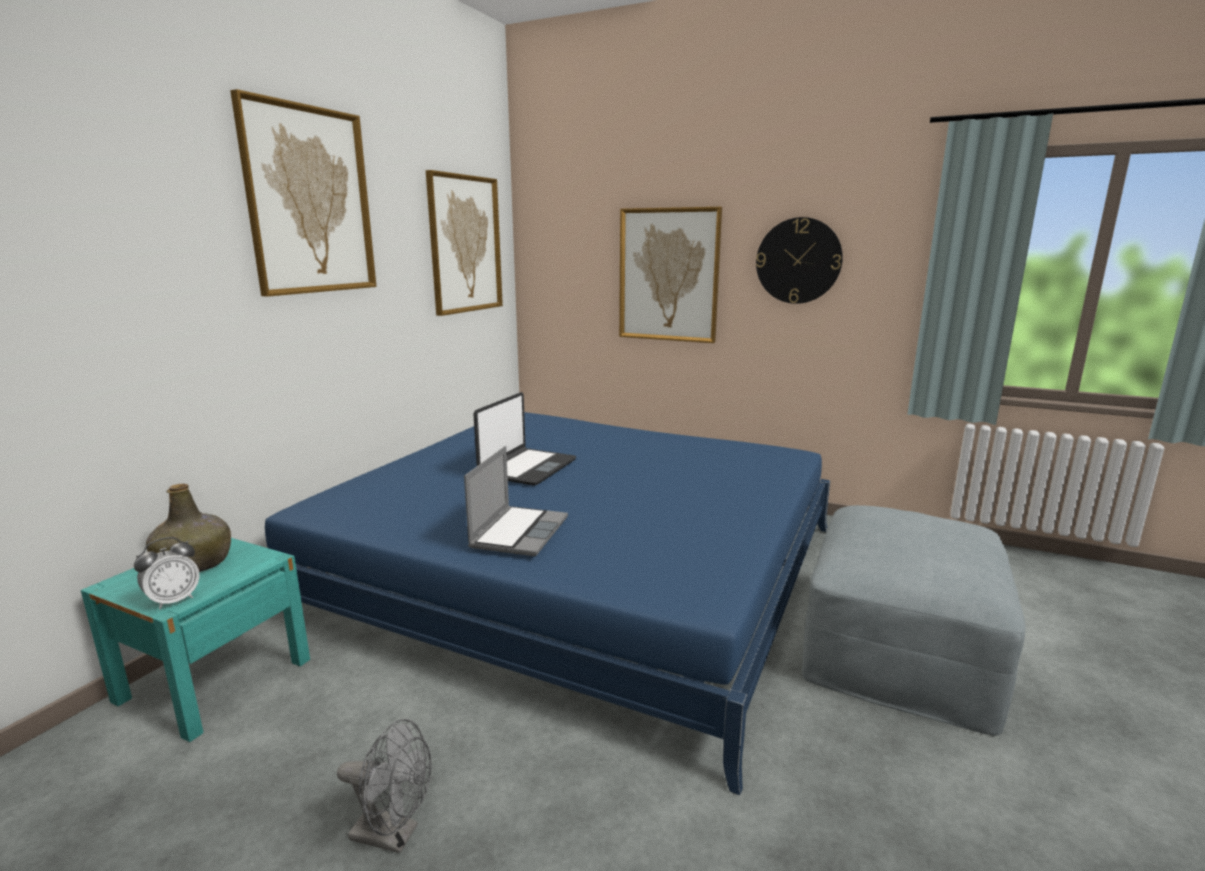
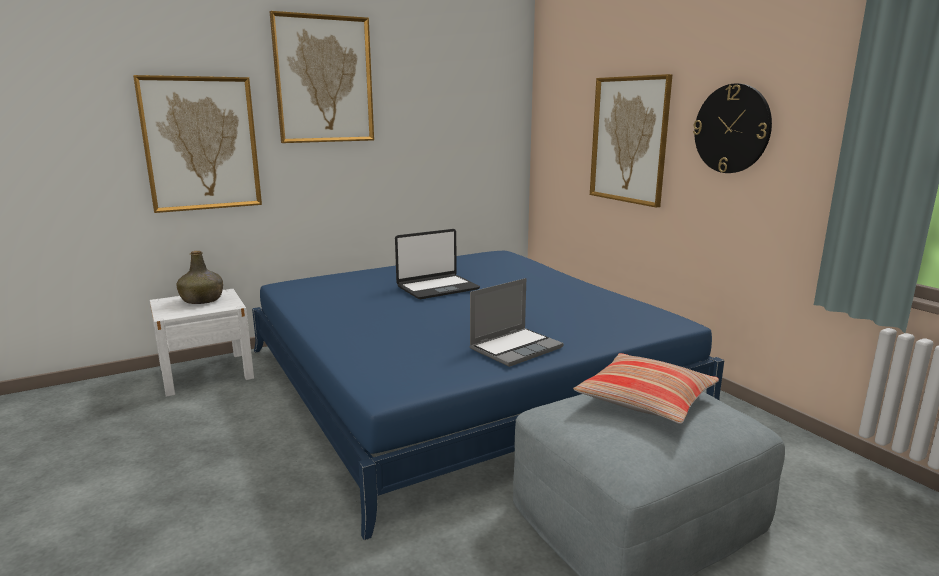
camera: 35 degrees right, 0 degrees up
turquoise nightstand [81,538,310,742] -> white nightstand [150,289,254,397]
alarm clock [134,537,200,610] -> none
grey fan [337,719,431,853] -> none
picture [426,170,503,316] -> picture moved to [133,75,262,213]
laptop [464,446,568,557] -> laptop moved to [470,278,564,367]
none -> pillow [573,353,719,424]

